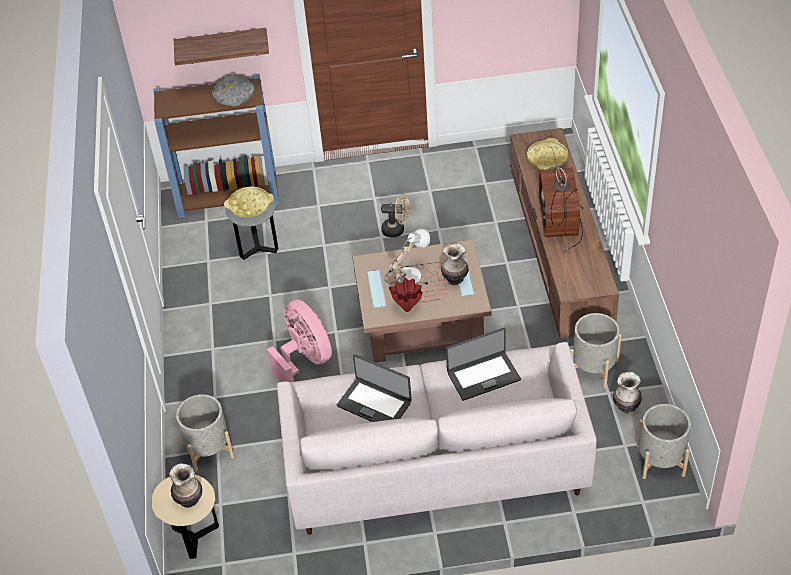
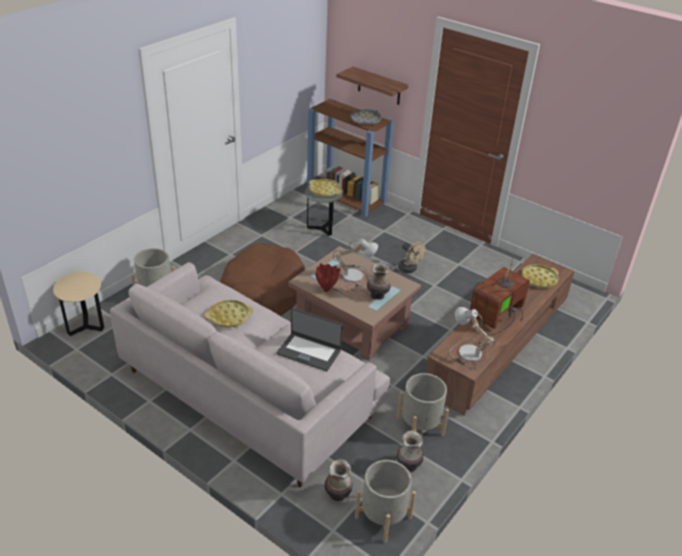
camera: 40 degrees right, 10 degrees down
vase [169,463,202,508] -> vase moved to [325,459,353,501]
pink fan [267,300,332,382] -> brown dog bed [220,243,305,316]
laptop [337,354,412,422] -> yellow tray [205,300,253,328]
none -> table lamp [449,307,495,369]

